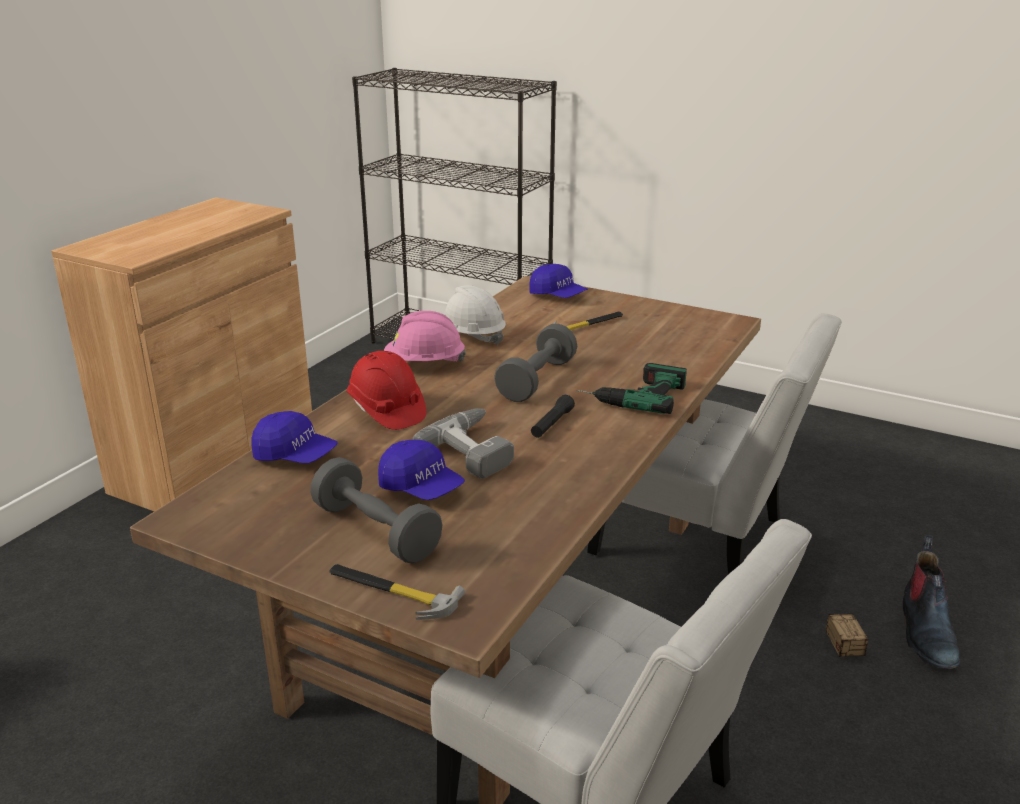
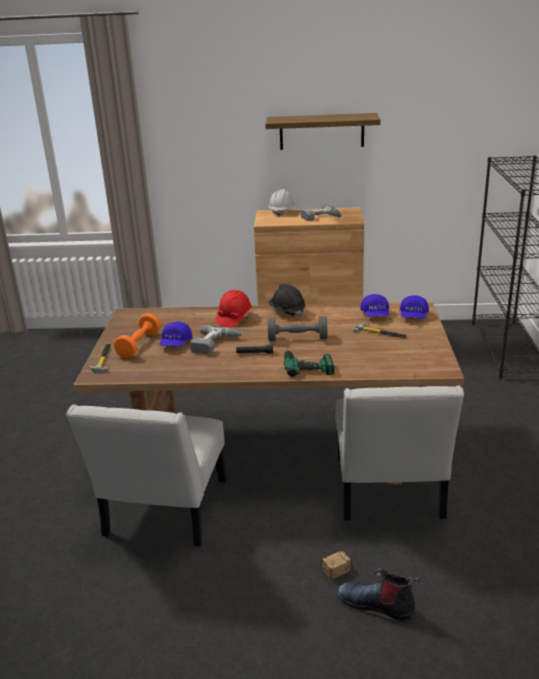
camera: 65 degrees right, 0 degrees up
blue cap [251,411,338,463] -> blue cap moved to [360,294,390,317]
grey dumbbell [310,457,443,564] -> orange dumbbell [114,313,161,358]
pink hard hat [384,311,466,362] -> black hard hat [268,284,305,318]
white hard hat [443,285,506,345] -> white hard hat moved to [269,189,295,216]
boot [903,535,960,669] -> boot turned 45 degrees clockwise [338,568,421,622]
none -> shelf [265,113,381,150]
none -> power drill [300,204,343,221]

